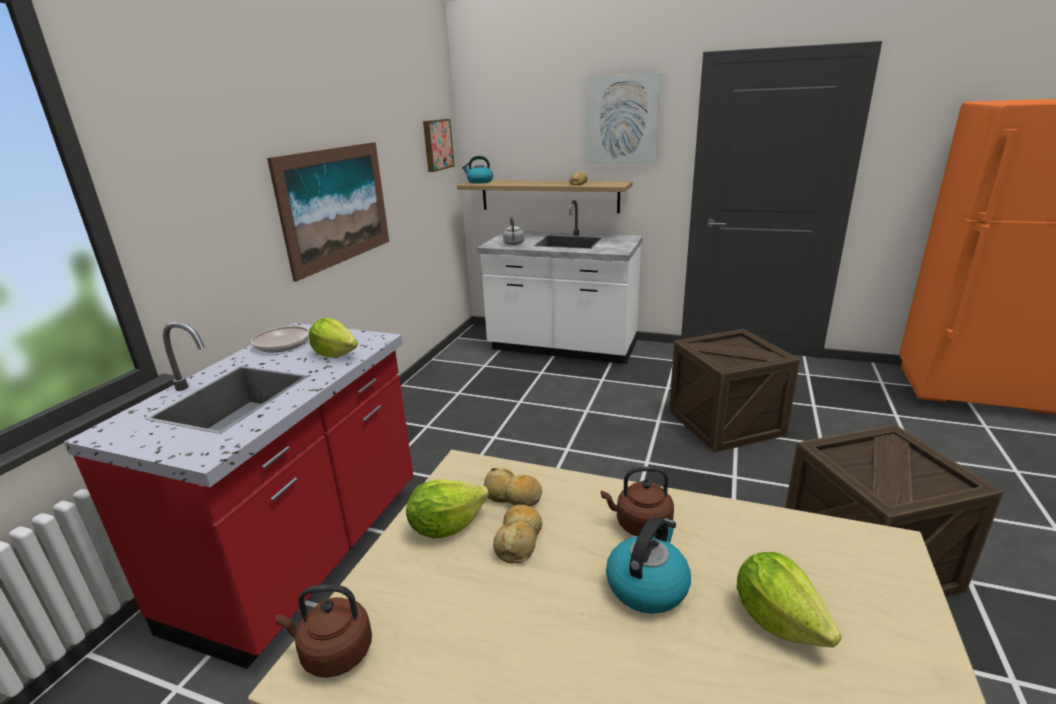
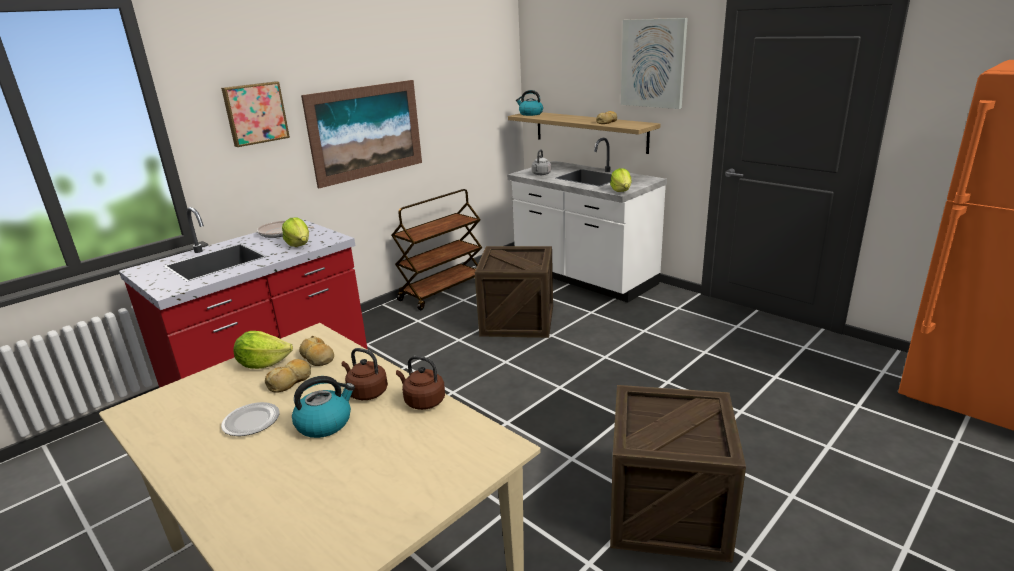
camera: 25 degrees right, 0 degrees up
brown kettle [276,585,372,678] -> brown kettle moved to [396,356,445,410]
picture [423,119,454,172] -> picture moved to [221,81,290,147]
crate [669,329,800,453] -> crate moved to [475,246,553,338]
lettuce [736,552,842,647] -> lettuce moved to [610,168,632,192]
none -> plate [221,402,280,436]
none -> brown cart [391,189,482,310]

